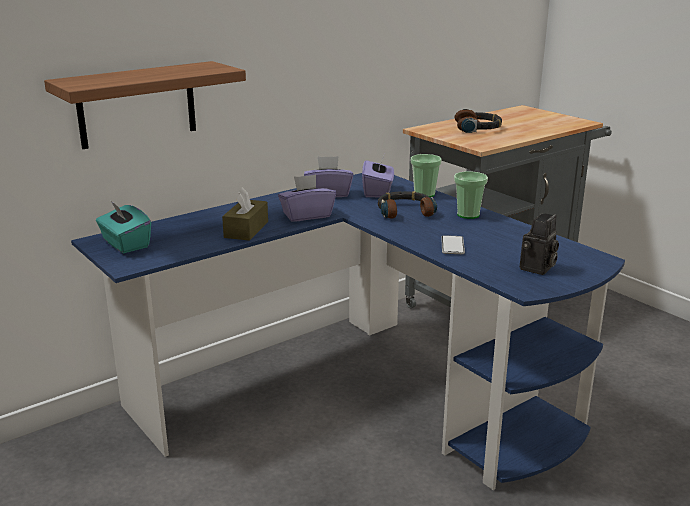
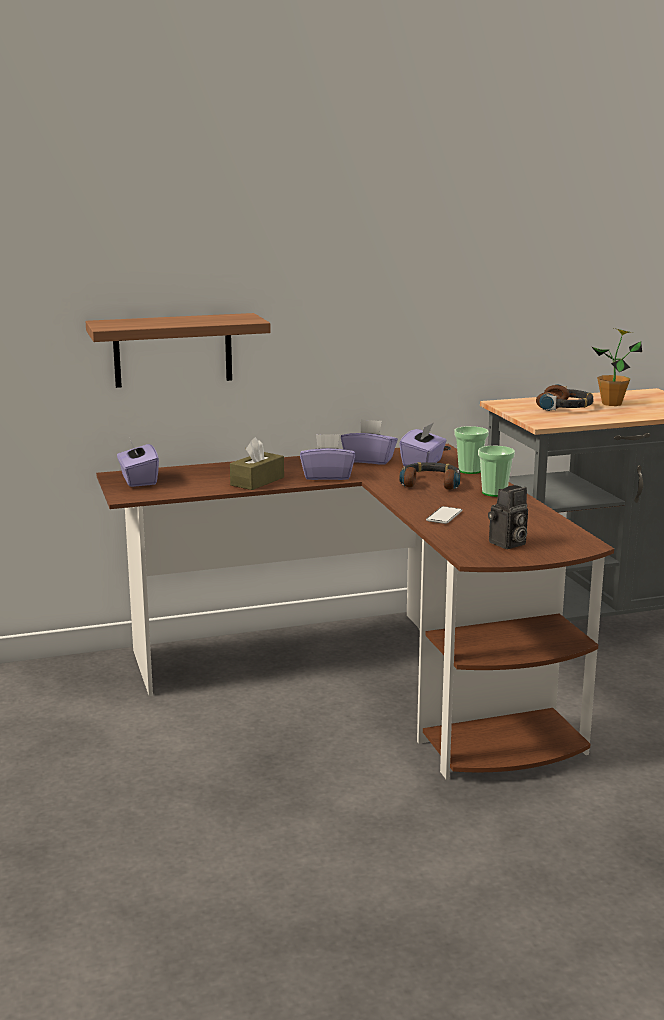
camera: 20 degrees right, 5 degrees down
blue desk [71,173,625,490] -> brown desk [96,444,614,780]
turquoise tissue box [96,201,151,253] -> purple tissue box [117,438,159,487]
none -> potted plant [592,328,642,406]

